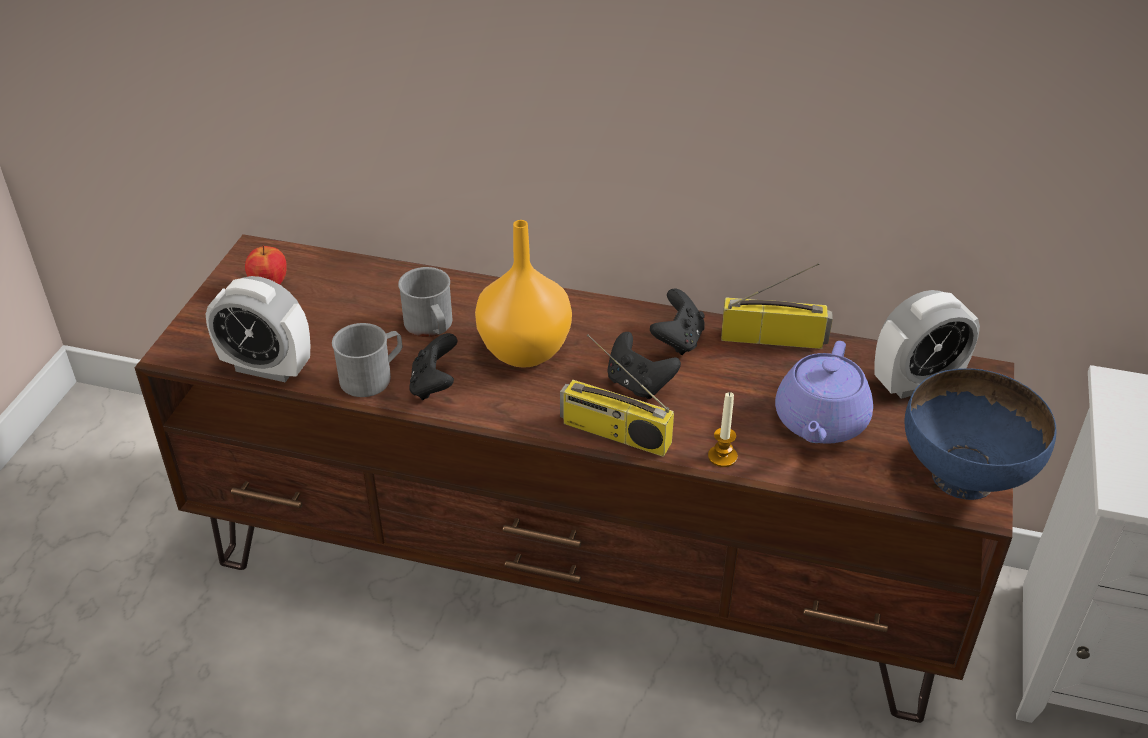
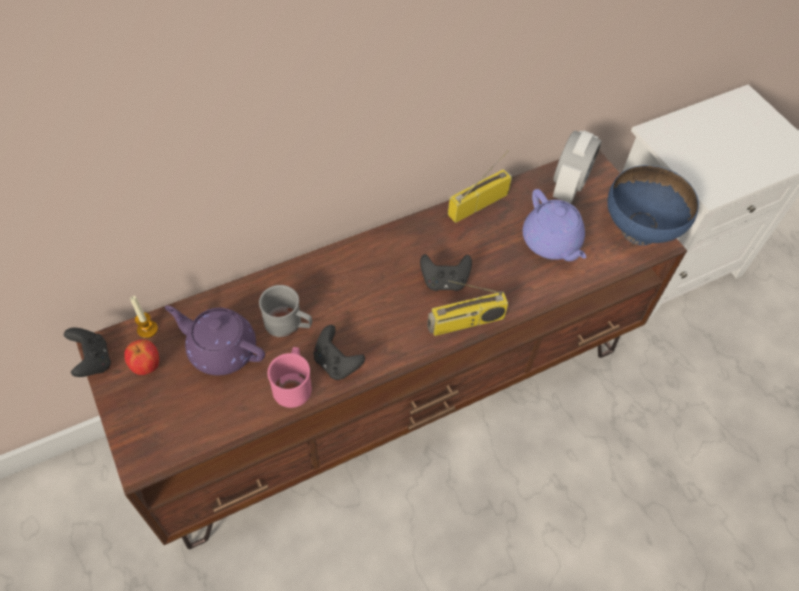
camera: 45 degrees left, 15 degrees up
alarm clock [206,276,310,382] -> none
grey mug [332,323,402,397] -> pink mug [267,347,312,408]
orange vase [475,220,572,368] -> none
black game controller [650,289,705,355] -> black game controller moved to [64,328,111,377]
candle [708,392,738,467] -> candle moved to [130,296,158,338]
none -> purple teapot [165,306,265,376]

